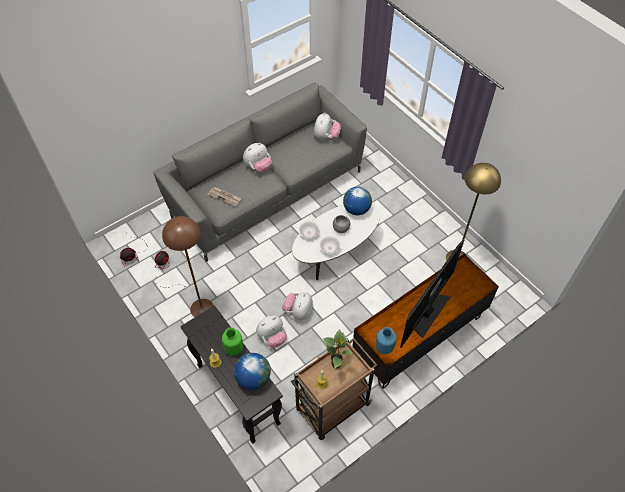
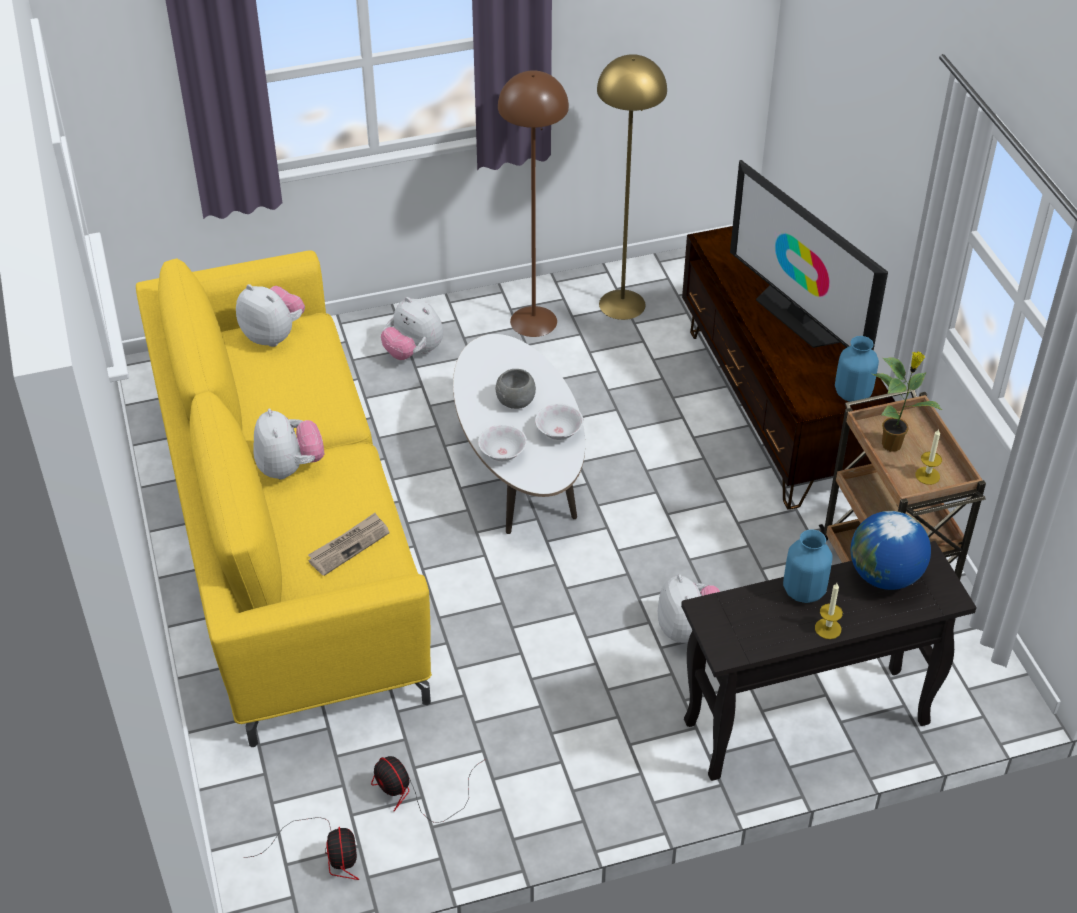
camera: 70 degrees left, 10 degrees down
grey sofa [153,83,367,262] -> yellow sofa [136,250,432,747]
brown floor lamp [162,216,214,317] -> brown floor lamp moved to [498,70,569,337]
green vase [222,327,243,356] -> blue vase [783,529,833,603]
plush toy [282,292,313,320] -> plush toy moved to [381,297,443,360]
globe [343,187,372,215] -> none

